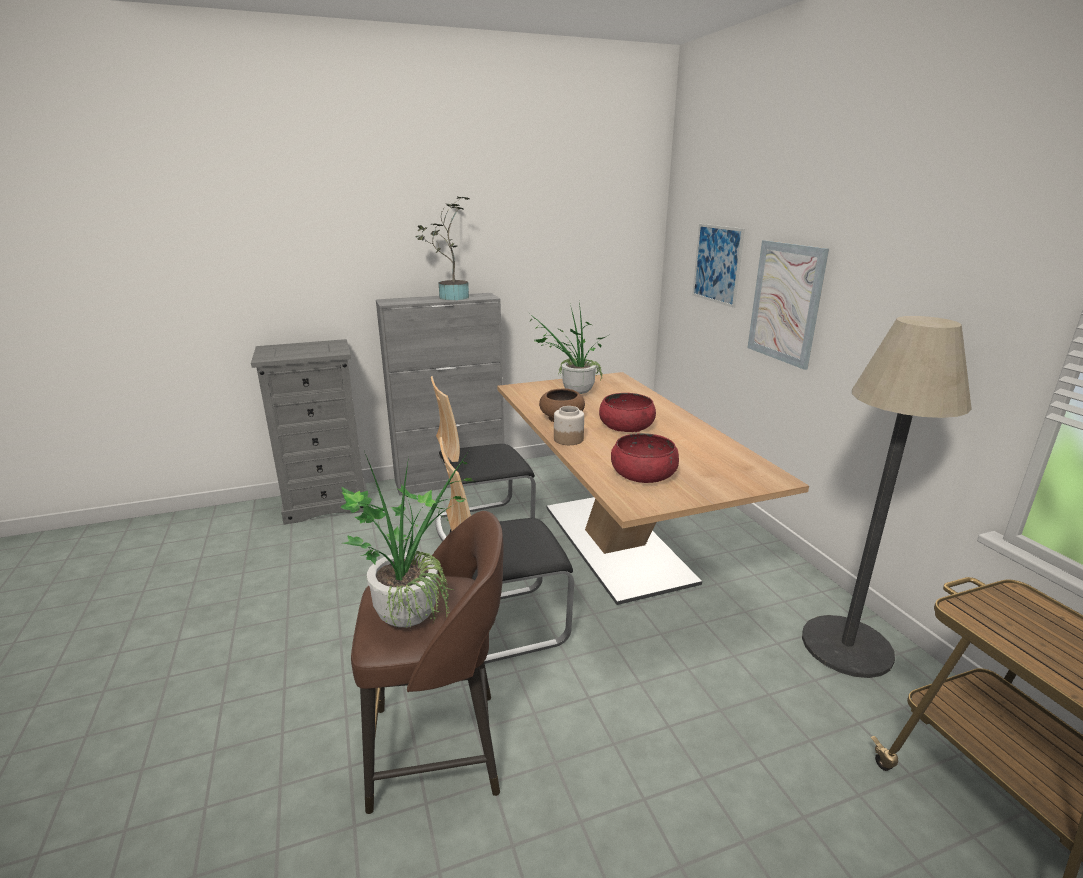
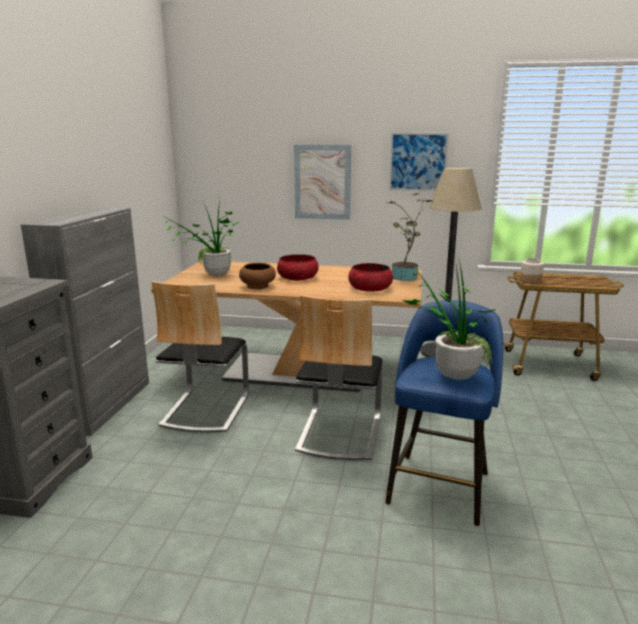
camera: 60 degrees left, 5 degrees down
brown stool [351,511,503,814] -> blue stool [385,300,504,526]
potted plant [416,197,470,300] -> potted plant moved to [386,193,433,281]
jar [554,406,584,445] -> jar moved to [520,258,544,284]
picture [692,224,745,308] -> picture moved to [389,133,449,191]

